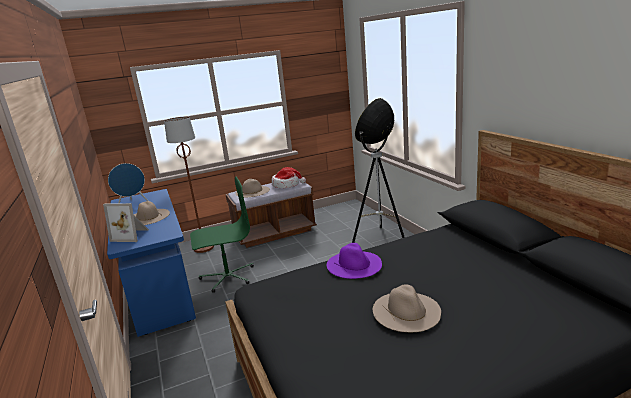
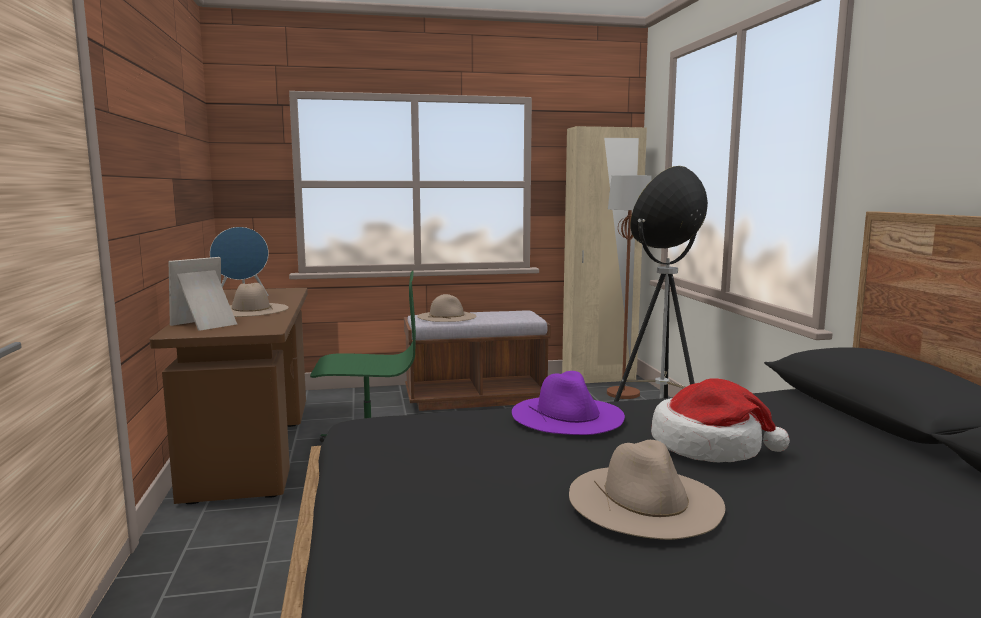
camera: 10 degrees right, 10 degrees down
picture frame [103,203,149,242] -> picture frame turned 105 degrees clockwise [169,257,237,331]
blue desk [107,189,196,337] -> brown desk [150,288,308,504]
brown floor lamp [164,116,214,253] -> brown floor lamp moved to [607,175,652,399]
hat [272,167,306,188] -> hat moved to [651,378,790,462]
none -> beige wardrobe [562,126,647,383]

